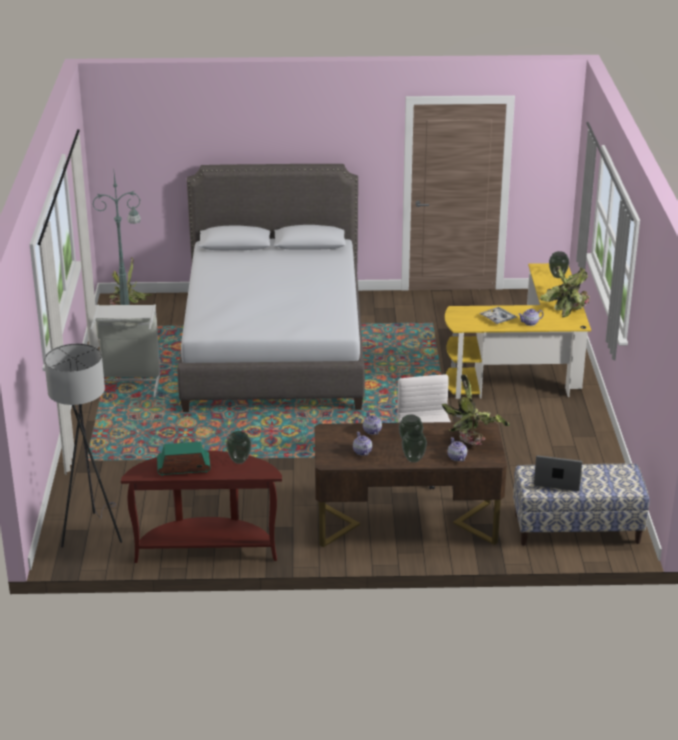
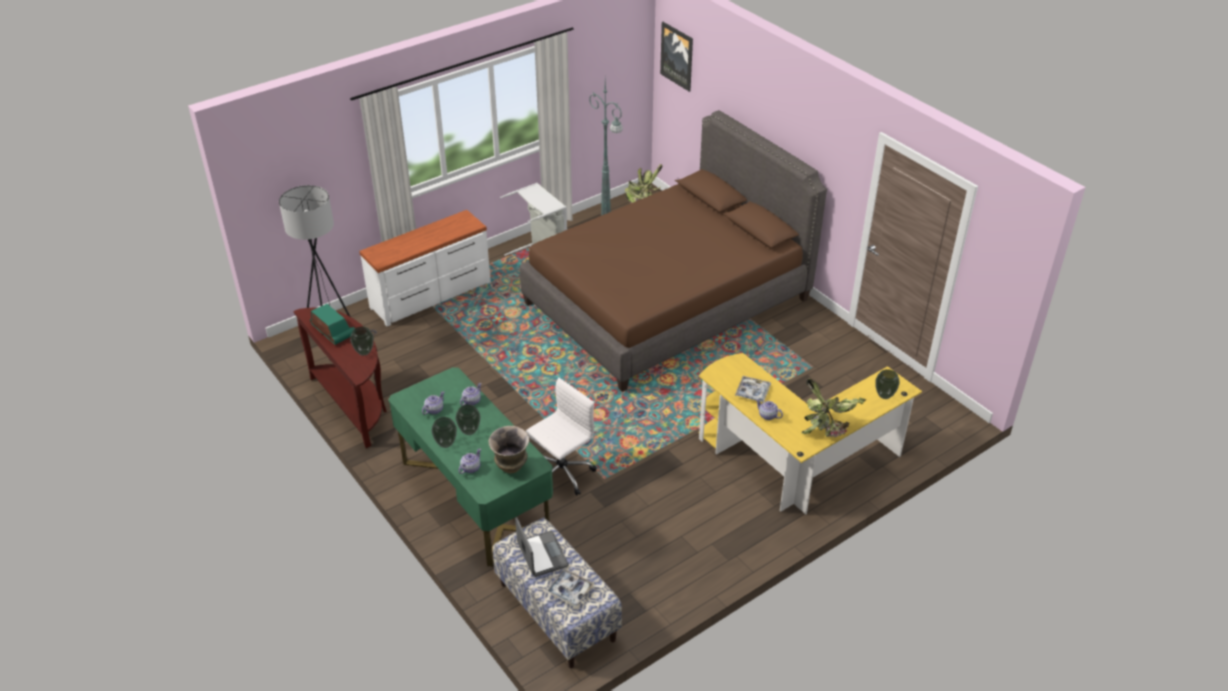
camera: 55 degrees right, 10 degrees up
grey bed [177,164,365,412] -> brown bed [520,110,827,392]
brown desk [314,422,507,547] -> green desk [388,367,553,566]
potted plant [442,374,510,446] -> vase [489,426,529,473]
none -> white dresser [359,210,491,327]
none -> tray [546,569,594,607]
none -> picture [660,22,693,92]

